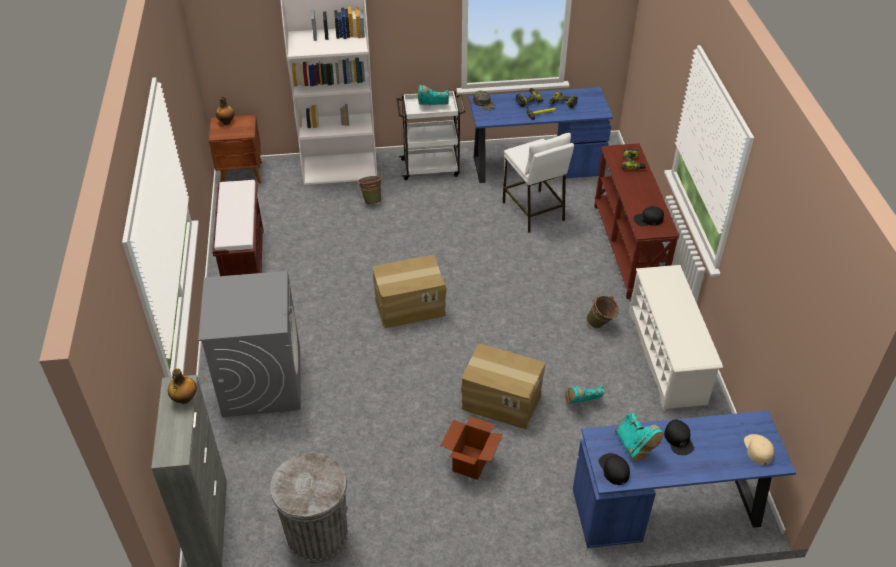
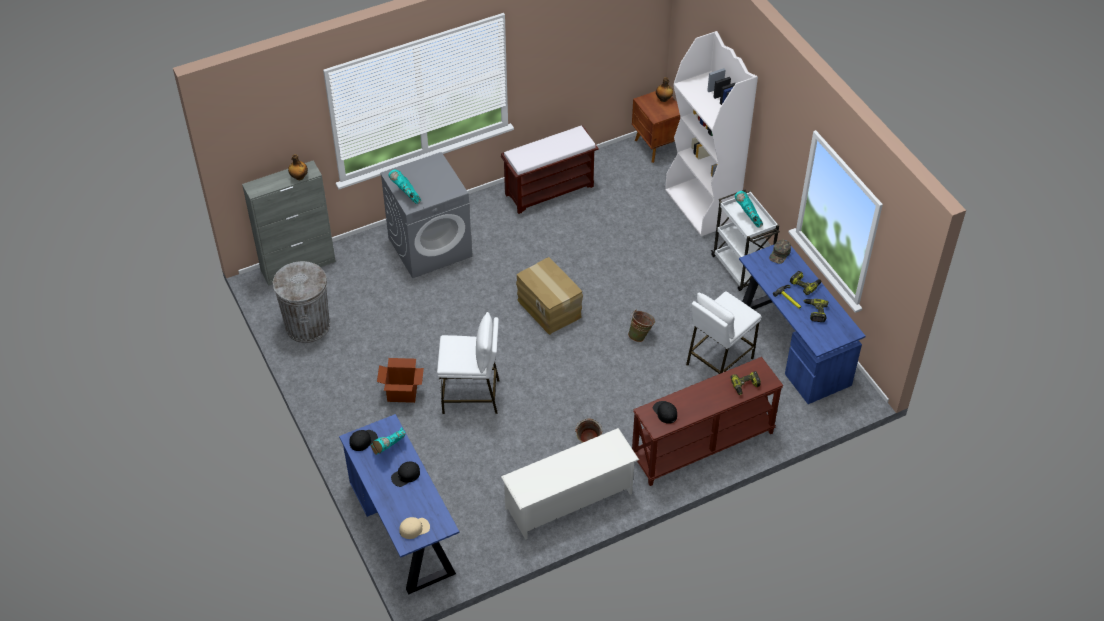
camera: 70 degrees right, 5 degrees up
green bucket [357,176,382,204] -> green bucket moved to [628,310,655,342]
cardboard box [461,344,545,429] -> white stool [437,312,499,414]
turquoise boot [565,386,605,404] -> turquoise boot moved to [388,170,421,204]

